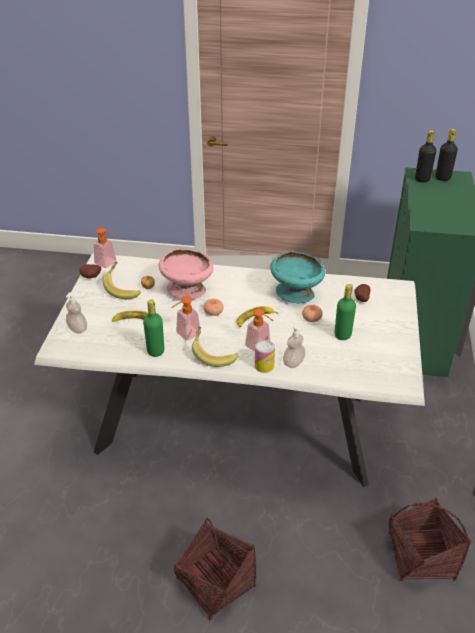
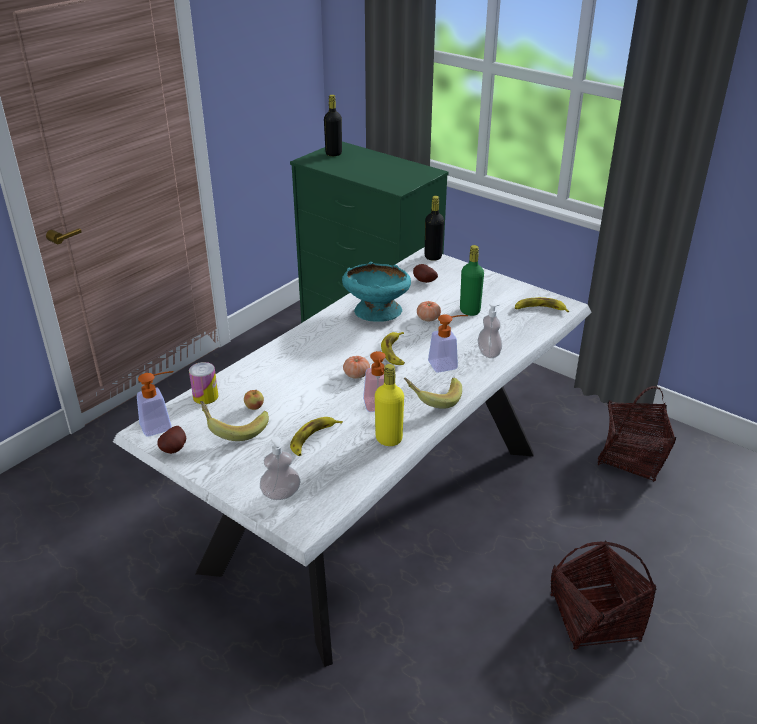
camera: 60 degrees left, 5 degrees down
green bottle [143,300,164,357] -> yellow bottle [375,364,404,446]
pink bowl [158,248,213,299] -> none
can [255,340,275,373] -> can moved to [189,362,218,404]
black bottle [415,130,436,182] -> black bottle moved to [425,196,444,261]
none -> banana [515,297,569,312]

